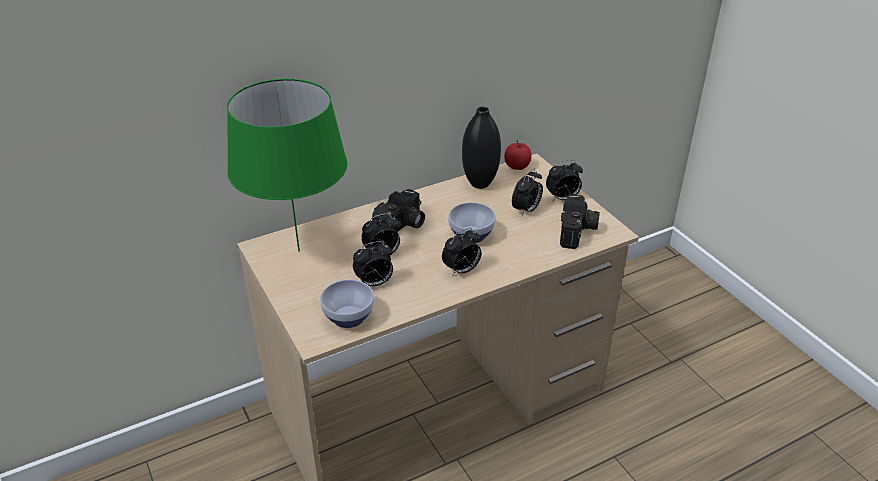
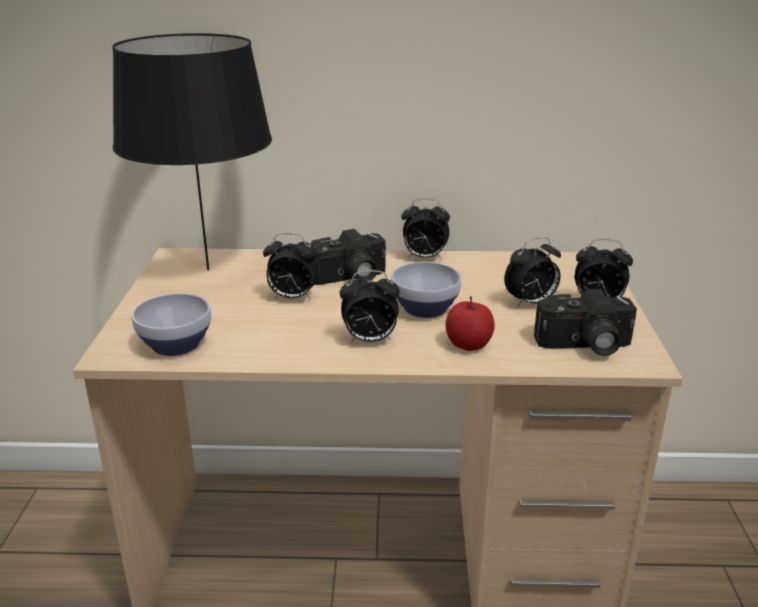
camera: 30 degrees right, 10 degrees down
green table lamp [227,79,347,252] -> black table lamp [112,33,272,270]
alarm clock [353,241,393,286] -> alarm clock moved to [401,198,450,259]
black vase [462,107,501,189] -> none
apple [504,141,532,170] -> apple moved to [445,296,495,351]
camera [560,194,600,249] -> camera turned 45 degrees clockwise [534,289,637,356]

